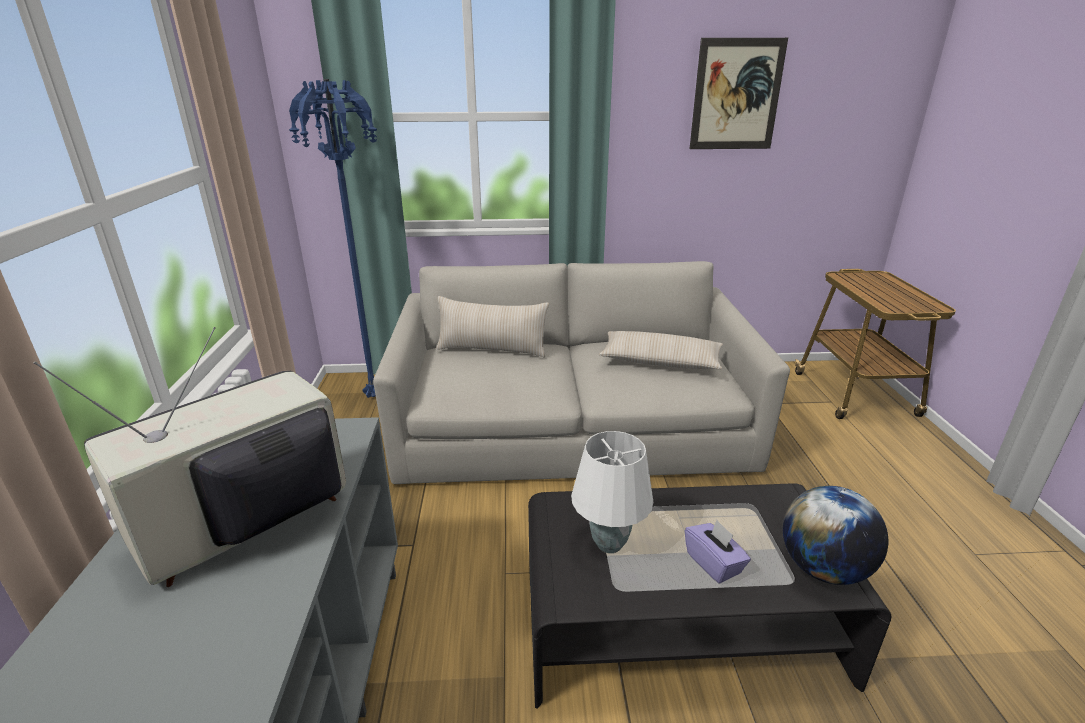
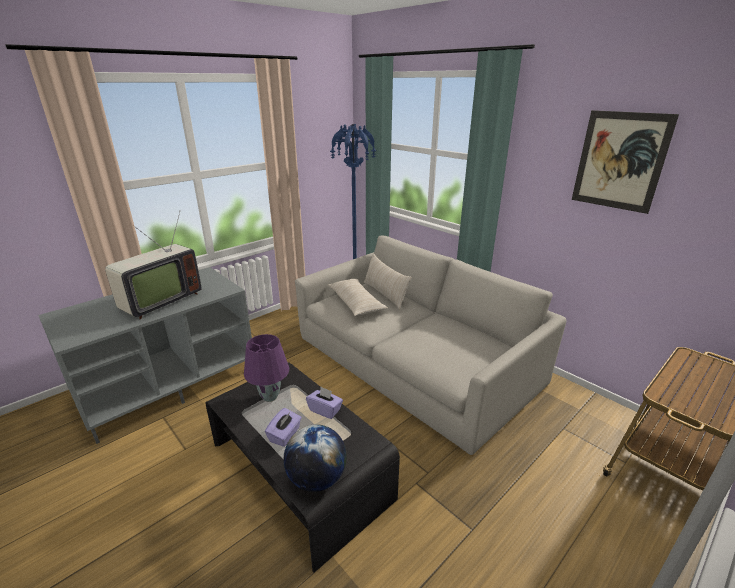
camera: 50 degrees right, 0 degrees up
television [34,327,346,587] -> television turned 120 degrees clockwise [105,210,202,319]
white table lamp [571,431,653,553] -> purple table lamp [244,334,289,402]
beige pillow [599,331,723,369] -> beige pillow moved to [328,279,388,316]
none -> purple tissue box [306,387,343,419]

